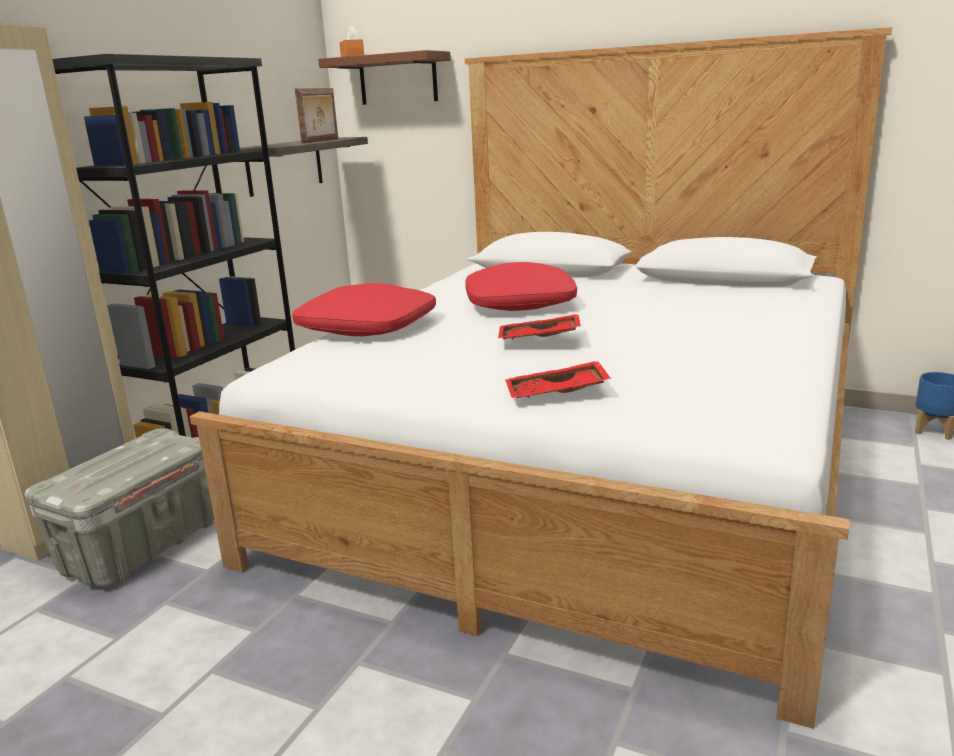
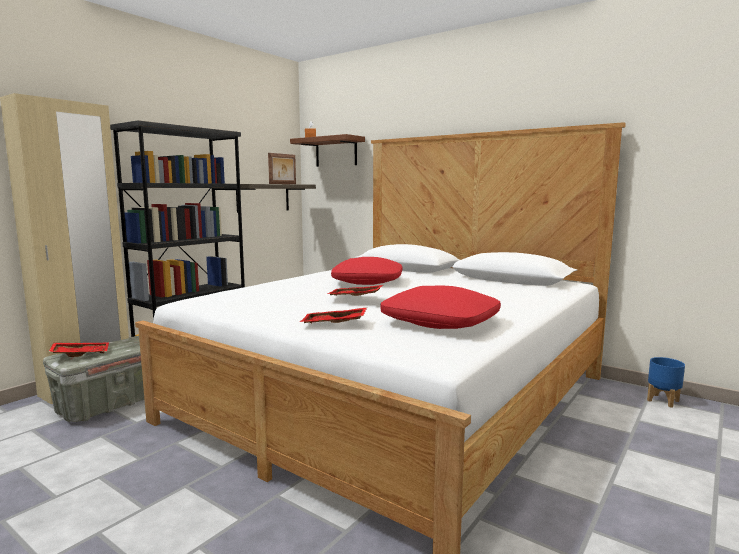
camera: 10 degrees right, 10 degrees down
red pillow [292,283,436,336] -> red pillow moved to [380,285,501,329]
none -> red tray [49,342,109,357]

